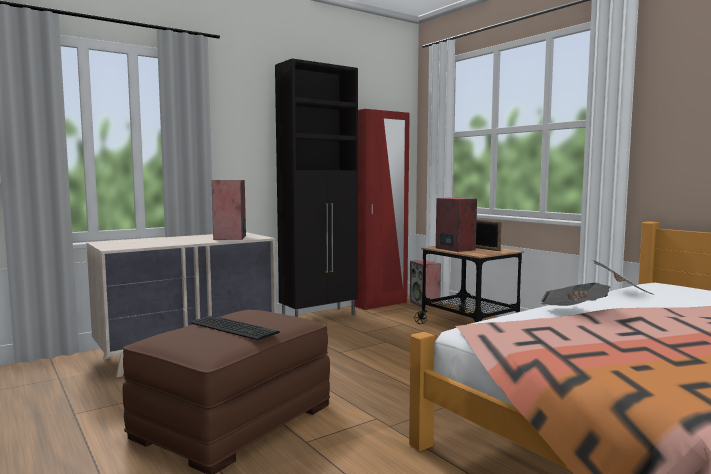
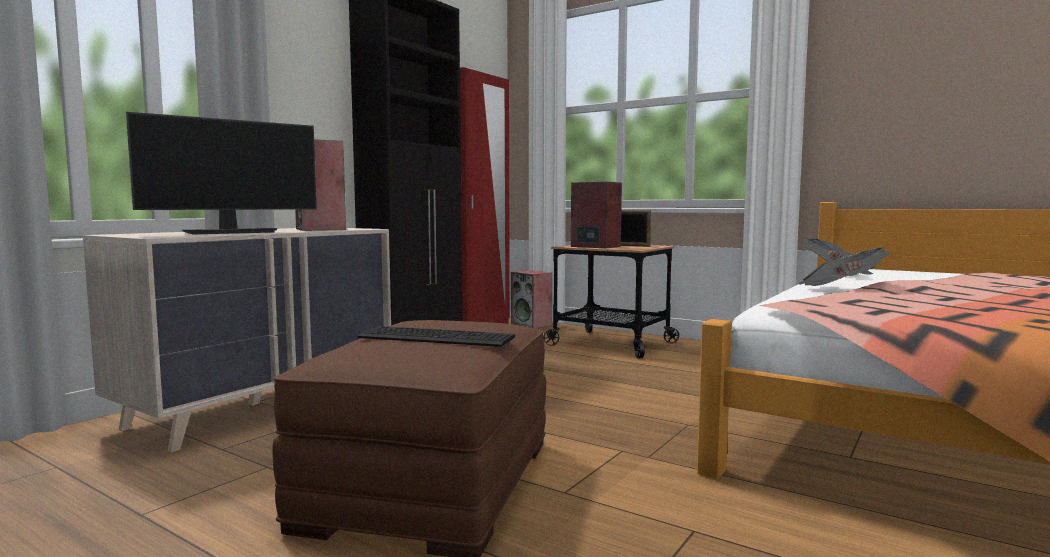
camera: 20 degrees left, 0 degrees up
none -> monitor [126,112,317,234]

